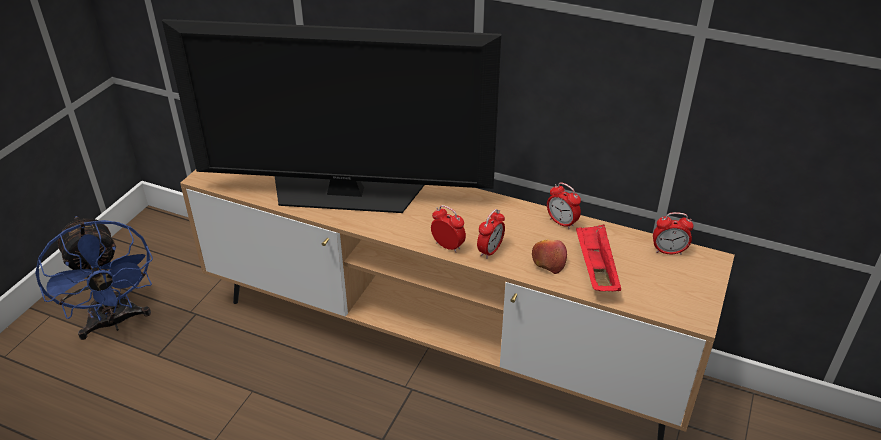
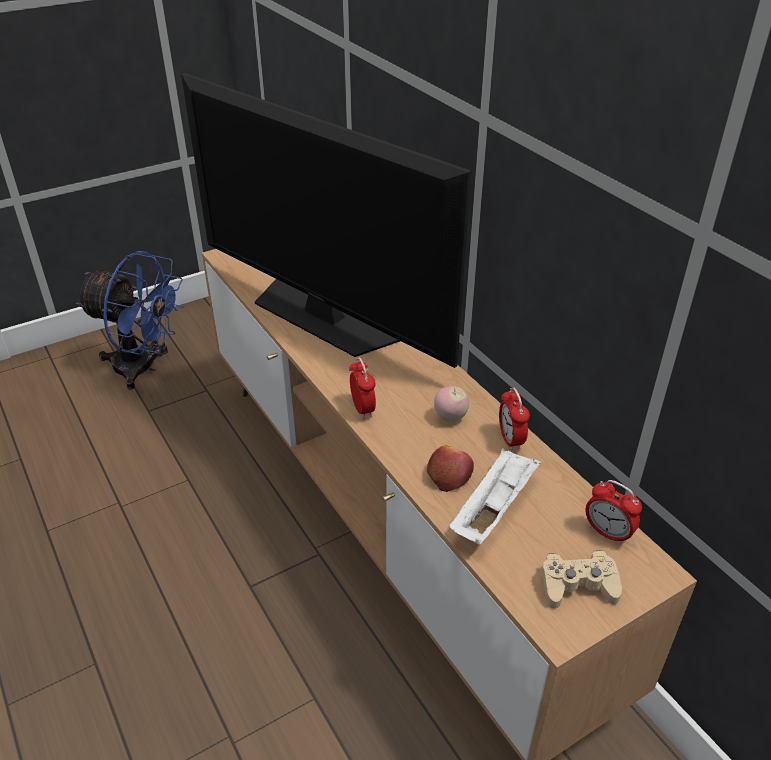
camera: 35 degrees right, 0 degrees up
blue fan [35,216,153,340] -> blue fan turned 75 degrees counterclockwise [76,251,183,390]
alarm clock [477,209,505,259] -> none
red tray [576,225,621,291] -> white tray [449,449,541,545]
none -> apple [434,386,469,422]
none -> beige game controller [542,550,622,609]

